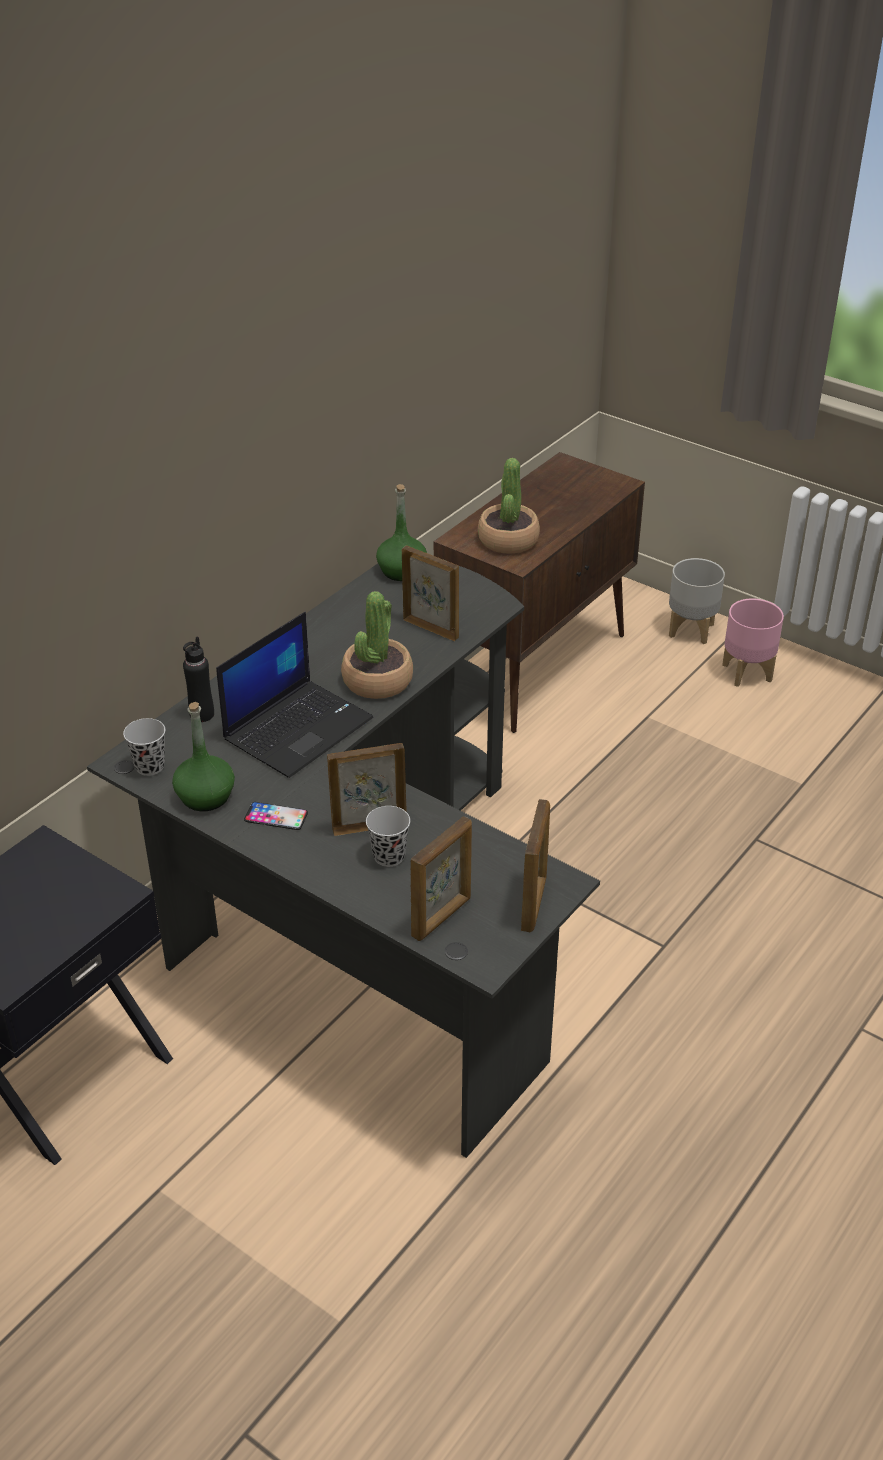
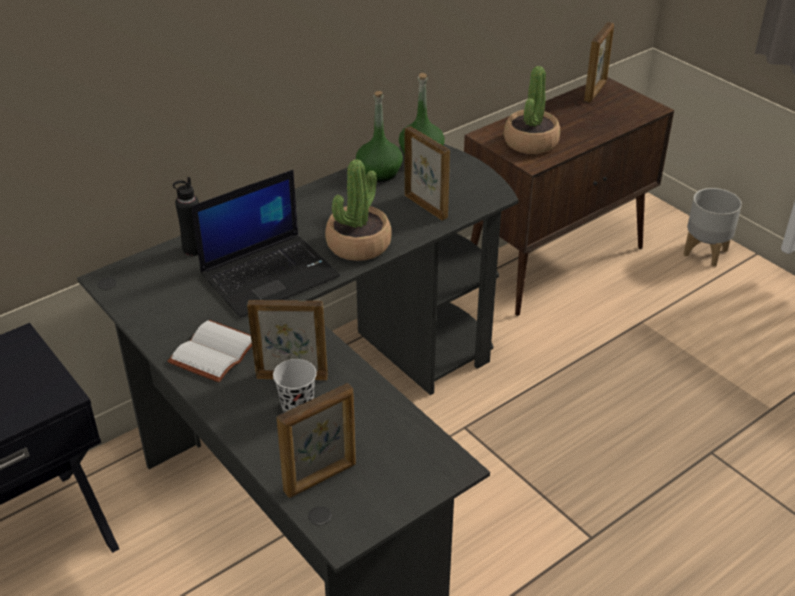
camera: 15 degrees right, 0 degrees up
black cup [123,718,165,776] -> none
green bottle [172,702,235,811] -> green bottle moved to [356,91,403,182]
phone [244,802,308,830] -> white book [167,320,252,382]
picture frame [521,799,550,932] -> picture frame moved to [584,22,614,102]
pink planter [722,599,784,687] -> none

